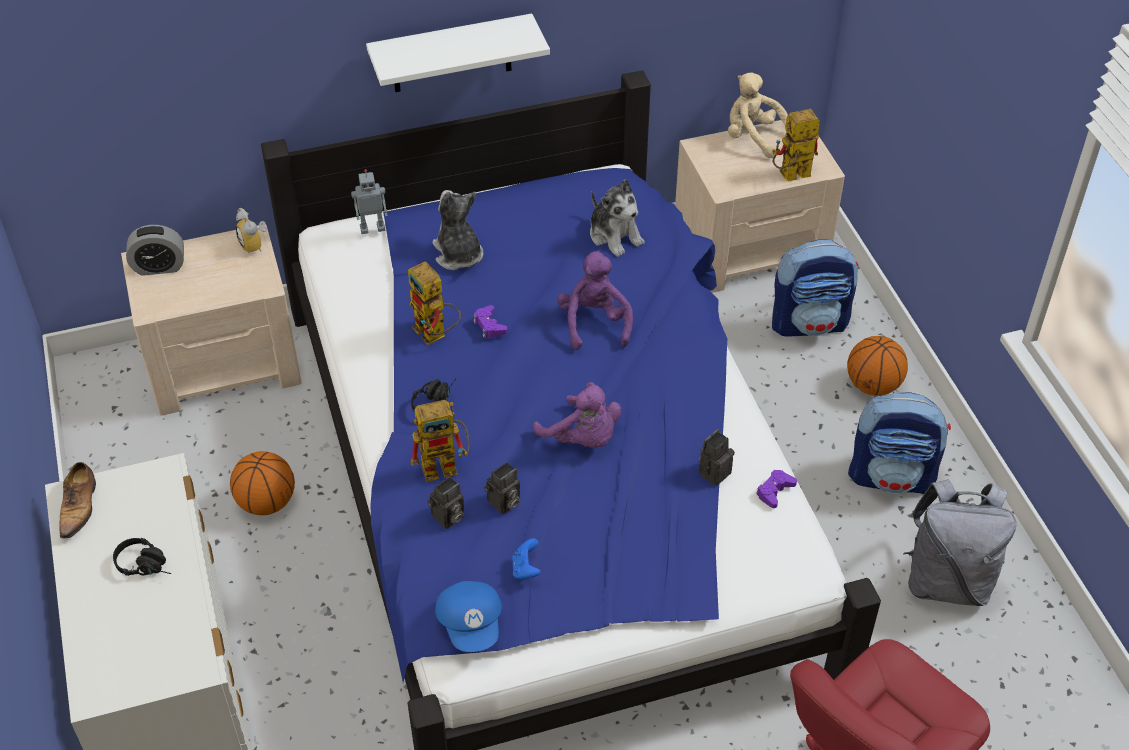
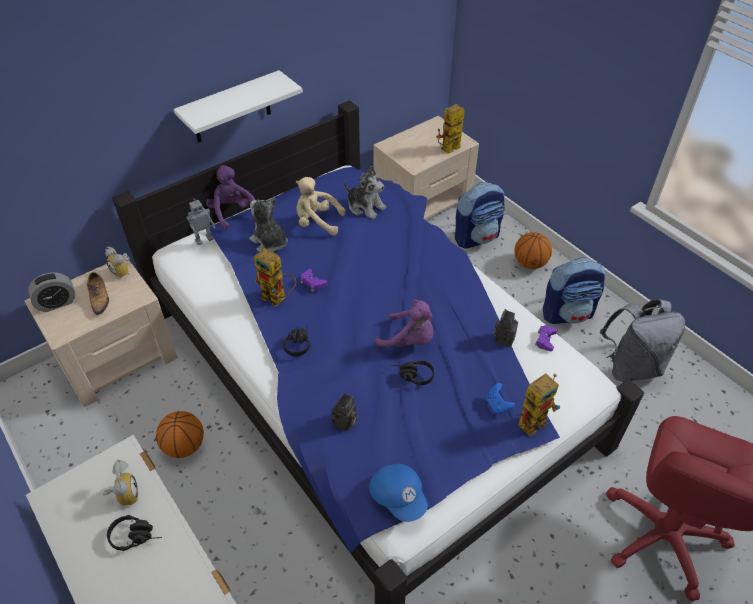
camera: 20 degrees left, 0 degrees up
shoe [59,462,96,539] -> shoe moved to [87,272,109,315]
toy robot [411,400,470,482] -> toy robot moved to [518,374,560,436]
camera [484,462,520,514] -> none
blue game controller [512,538,540,580] -> blue game controller moved to [486,383,515,414]
purple plush toy [557,251,633,350] -> purple plush toy moved to [206,165,255,230]
beige plush toy [728,72,788,158] -> beige plush toy moved to [296,177,346,235]
none -> alarm clock [103,459,138,506]
none -> black headphones [393,360,434,385]

